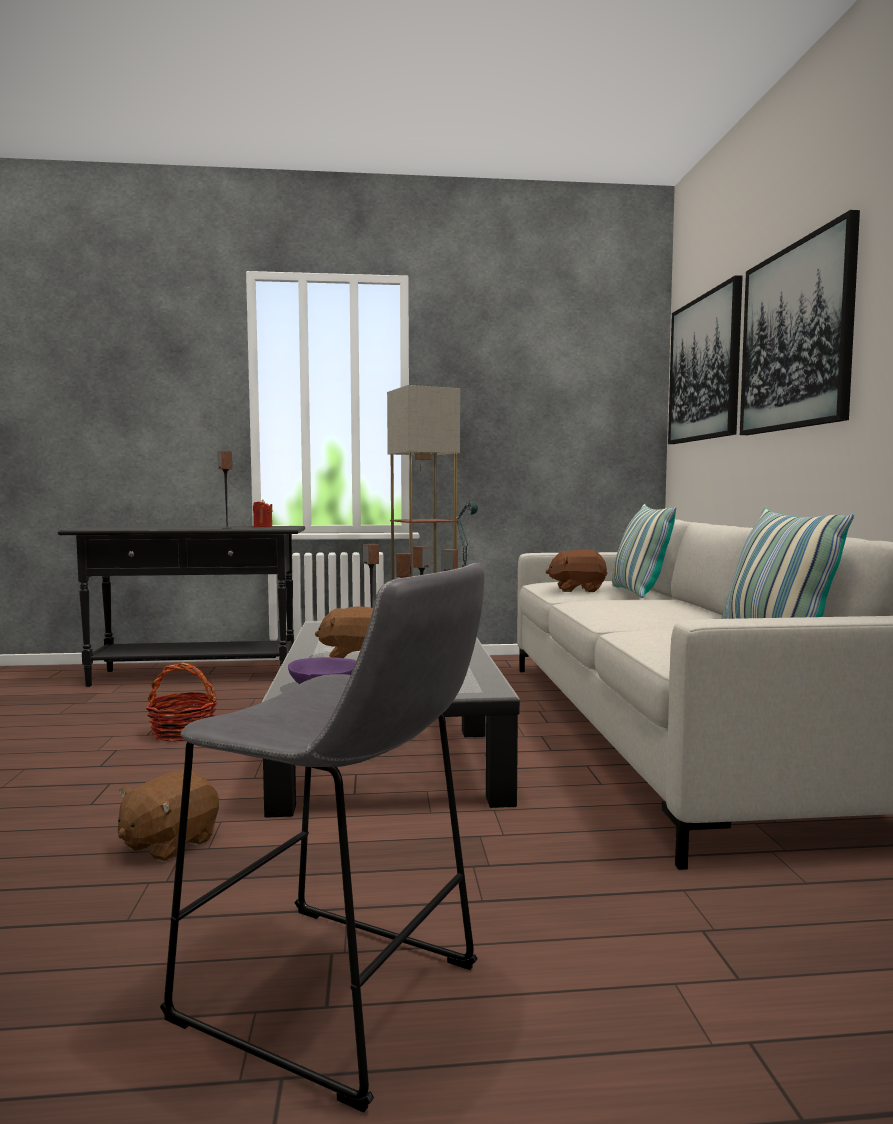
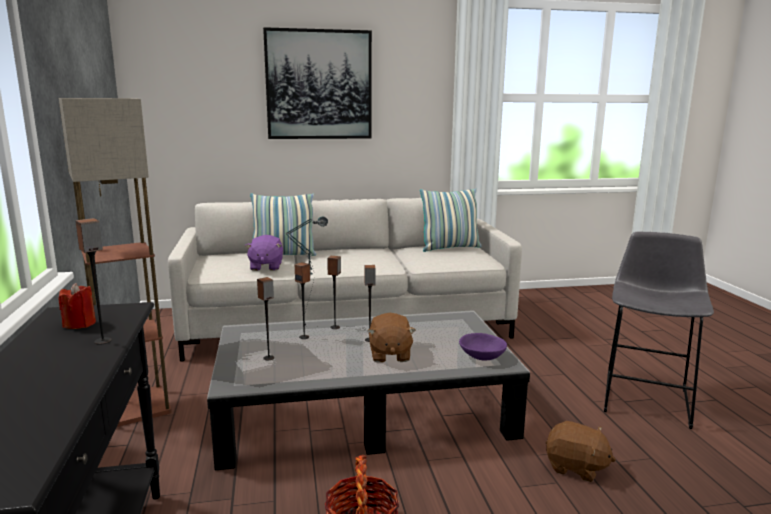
camera: 95 degrees left, 10 degrees up
brown plush toy [546,549,607,592] -> purple plush toy [245,235,283,271]
picture [668,275,743,444] -> none

